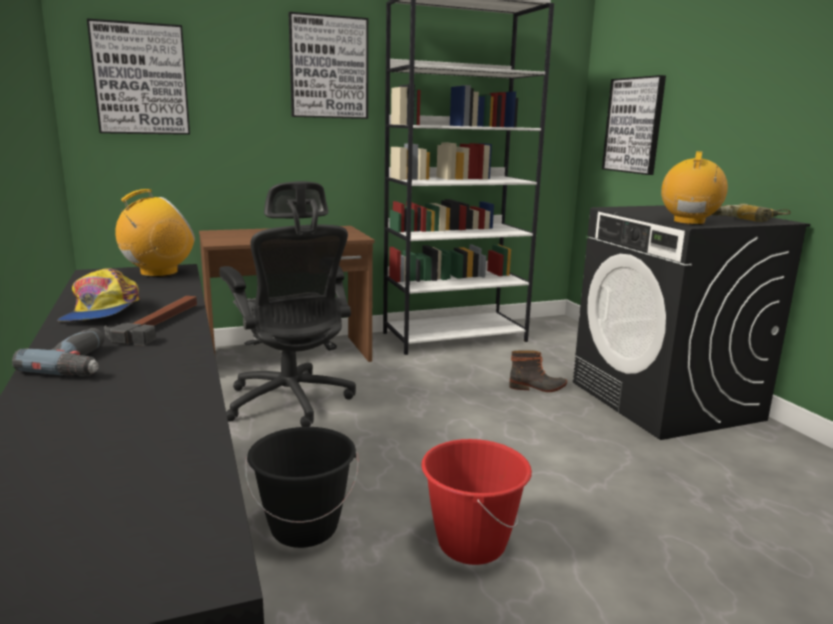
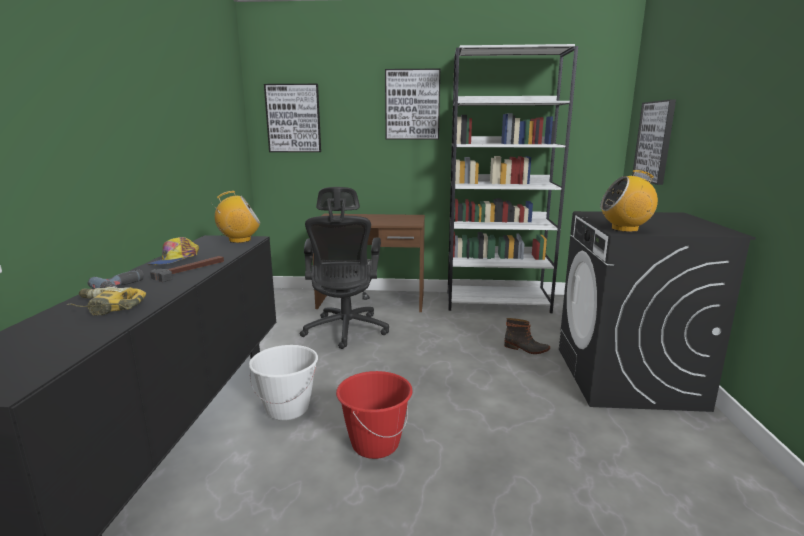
camera: 25 degrees right, 0 degrees up
black bucket [245,427,358,548] -> white bucket [249,345,318,421]
radio [661,151,728,225] -> radio turned 135 degrees counterclockwise [600,170,658,232]
power drill [712,204,791,222] -> power drill moved to [67,287,146,315]

